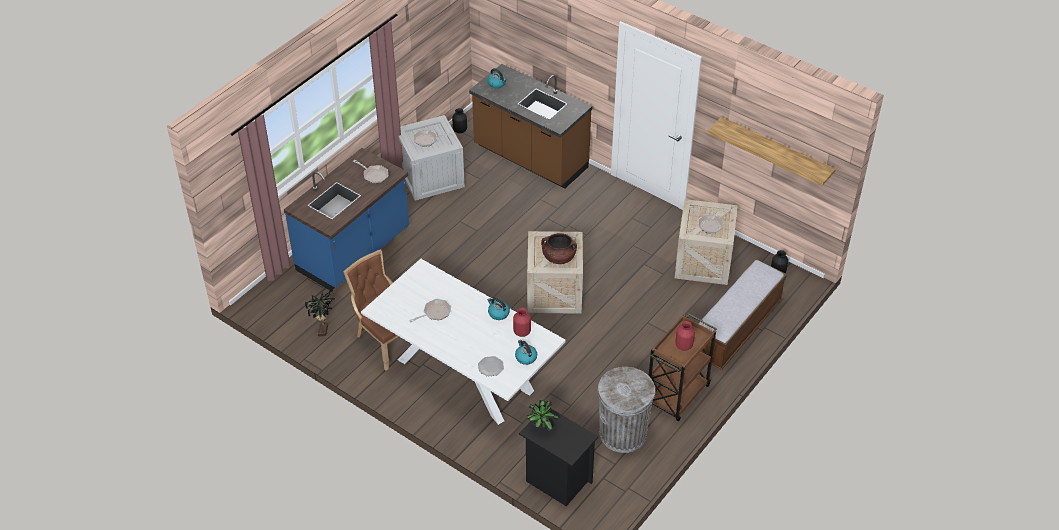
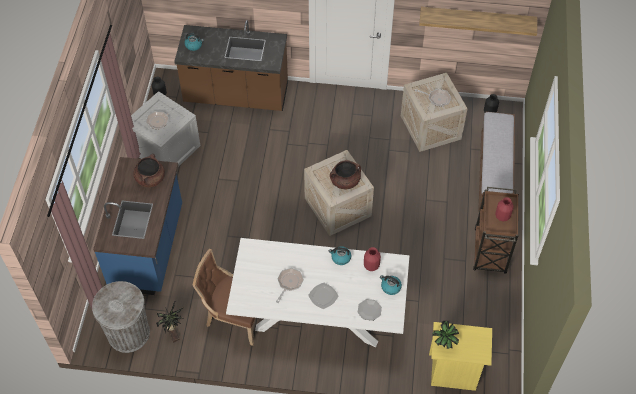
camera: 30 degrees left, 10 degrees up
frying pan [353,160,388,183] -> brown cooking pot [133,154,165,188]
black nightstand [519,409,598,506] -> yellow nightstand [429,322,492,391]
grey trash can [598,367,655,453] -> grey trash can moved to [92,281,150,353]
none -> plate [308,283,338,309]

